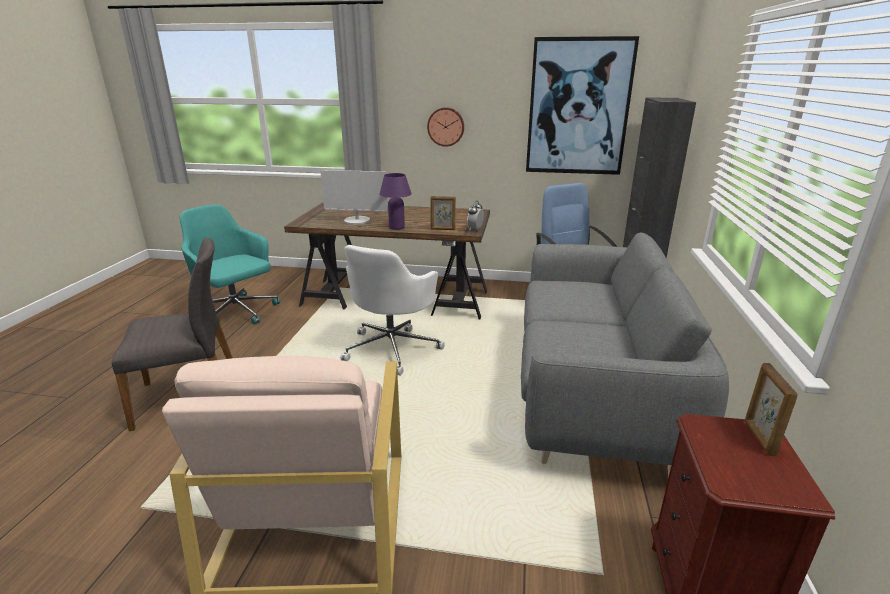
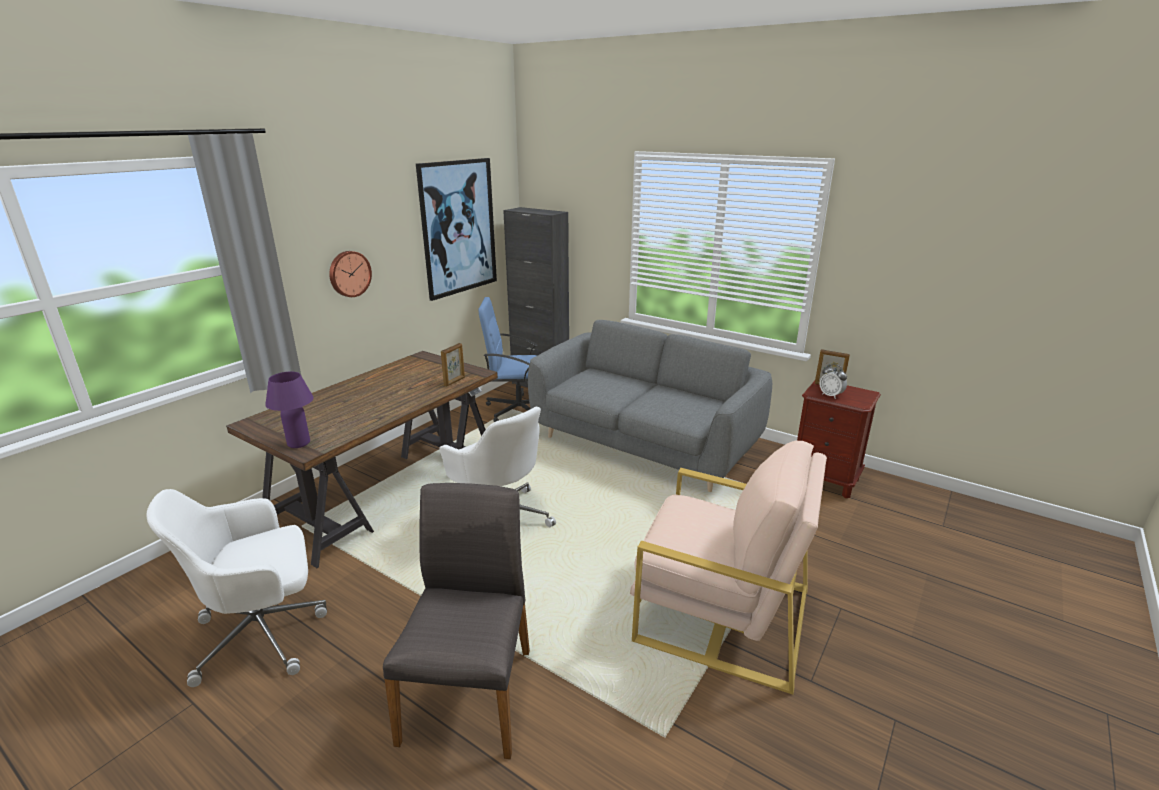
camera: 65 degrees left, 0 degrees up
turquoise office chair [179,205,280,324] -> white office chair [146,489,327,687]
monitor [320,170,388,225] -> none
purple table lamp [379,173,412,230] -> purple table lamp moved to [265,372,314,448]
alarm clock [467,201,484,231] -> alarm clock moved to [819,364,847,399]

